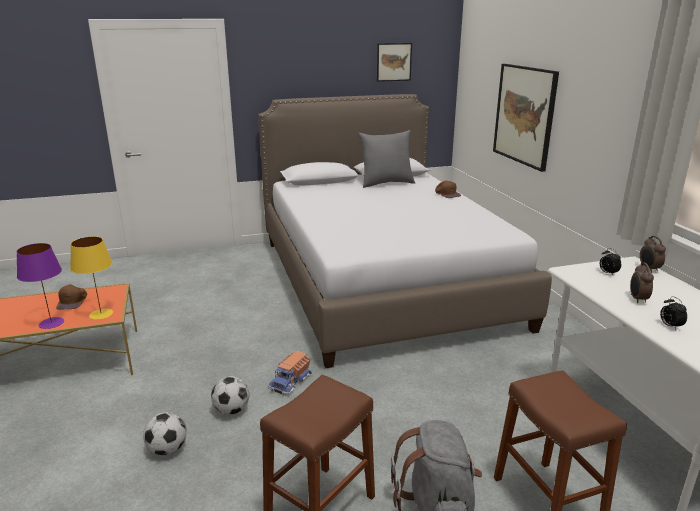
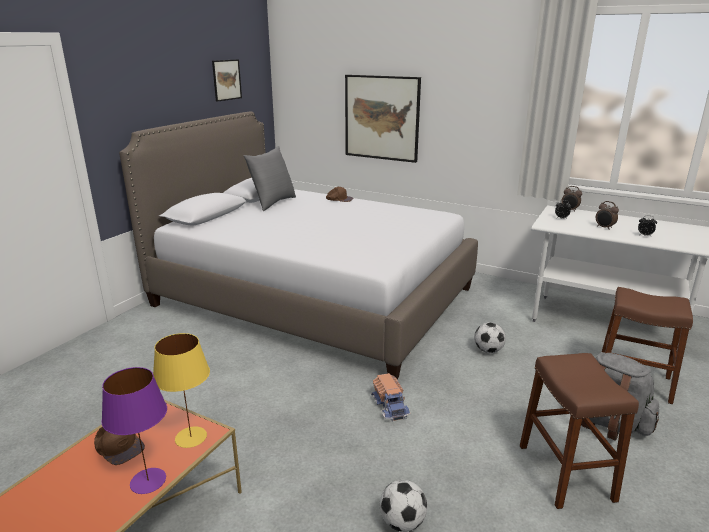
camera: 45 degrees left, 0 degrees up
football [211,376,249,415] -> football moved to [474,322,506,353]

